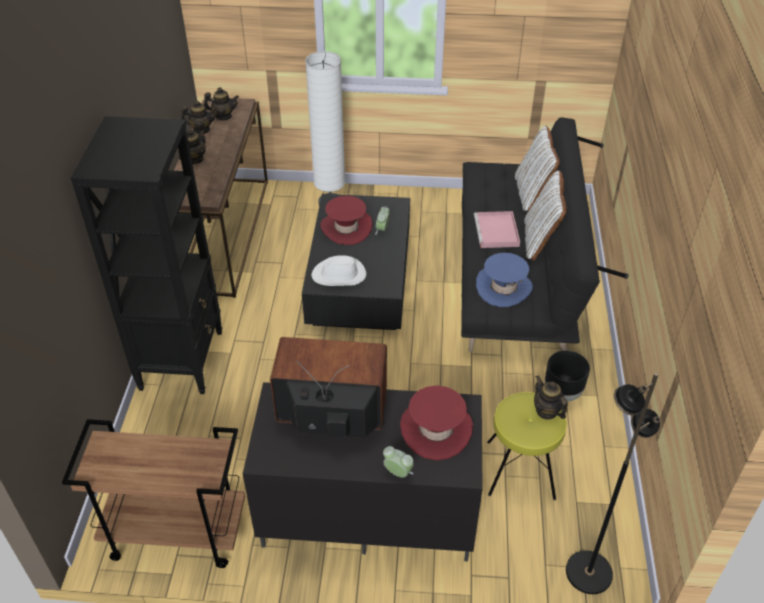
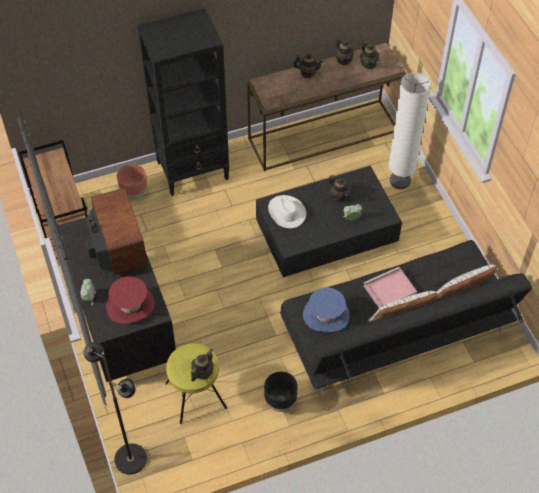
camera: 65 degrees right, 10 degrees up
red hat [320,196,372,245] -> teapot [328,175,352,202]
none -> brown planter [117,164,147,200]

